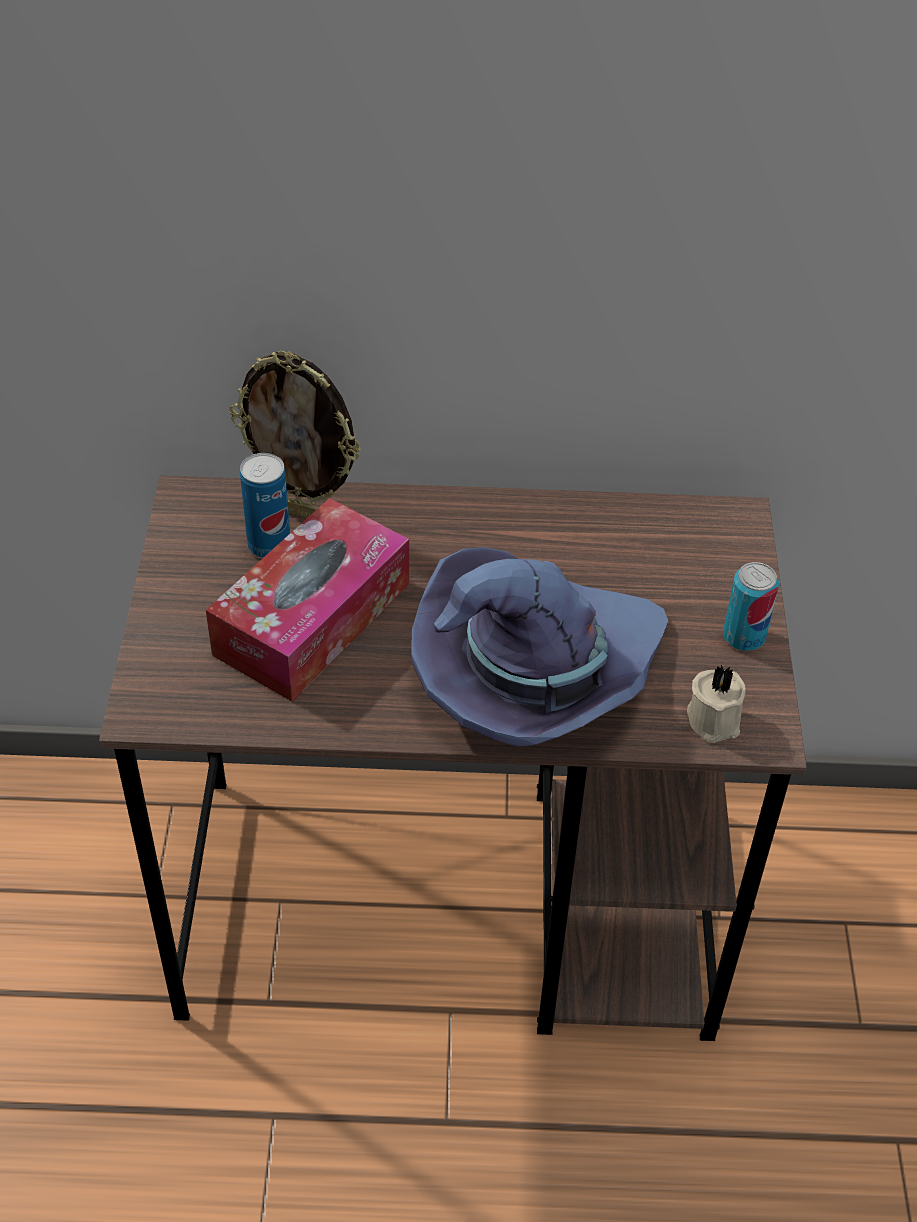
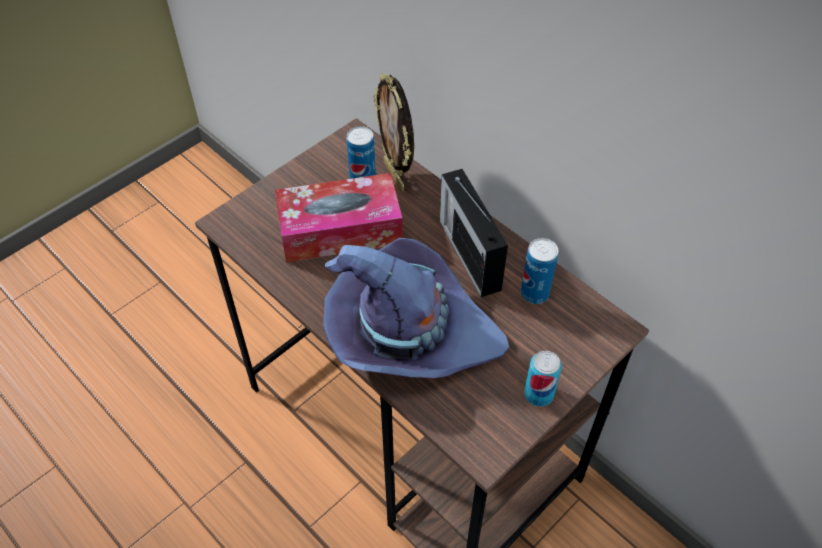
camera: 45 degrees right, 5 degrees up
beige candle [687,665,746,743] -> none
none -> radio [440,169,508,297]
none -> can [521,238,558,304]

